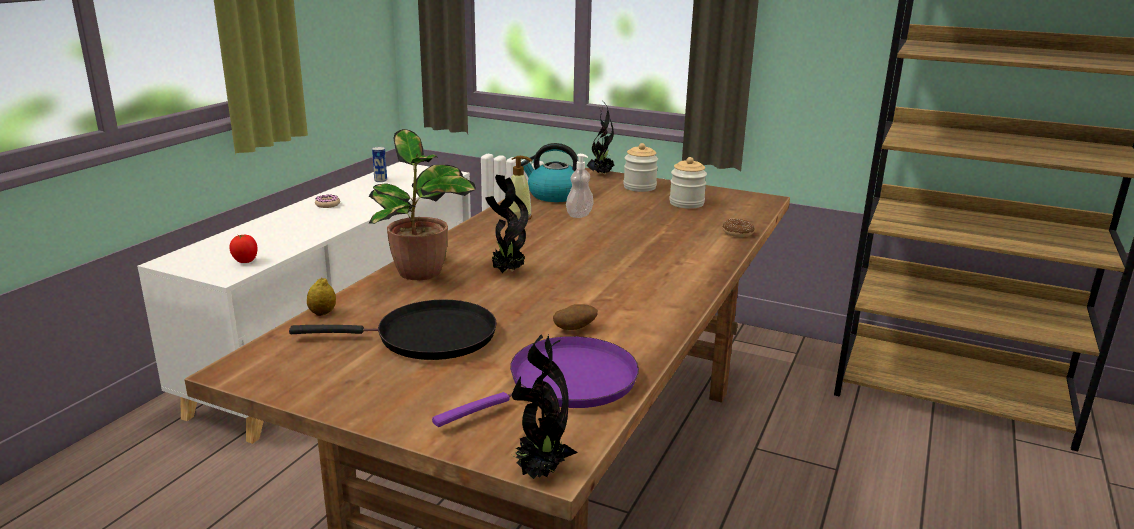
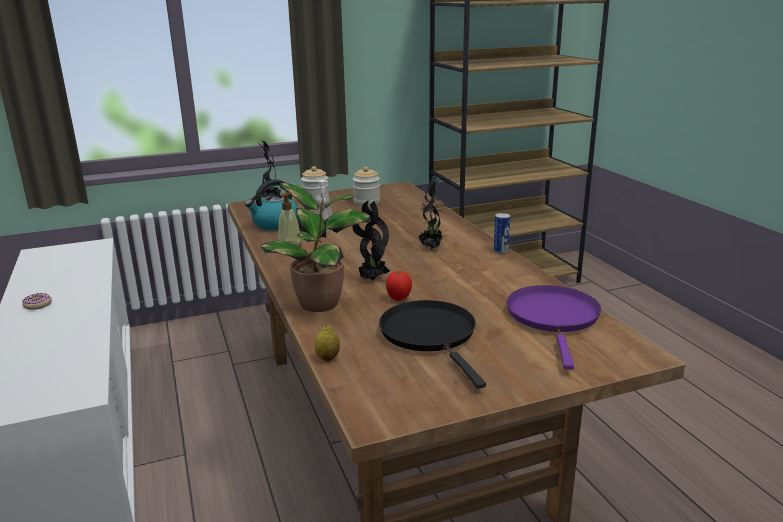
camera: 45 degrees left, 0 degrees up
tomato [229,235,258,263] -> tomato moved to [386,271,412,301]
black frying pan [289,299,497,360] -> black frying pan turned 60 degrees counterclockwise [379,300,486,389]
can [372,147,387,182] -> can moved to [494,213,510,254]
potted plant [512,334,578,479] -> potted plant moved to [419,176,446,250]
potato [553,304,598,330] -> none

